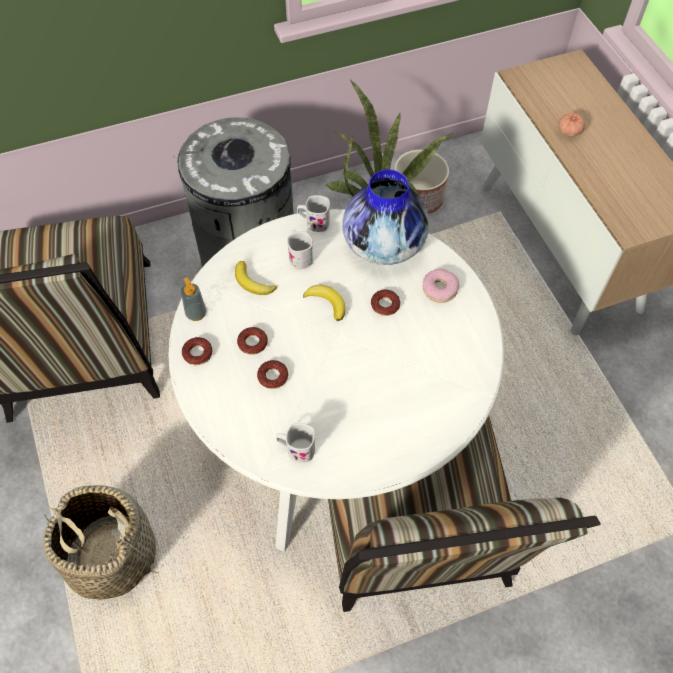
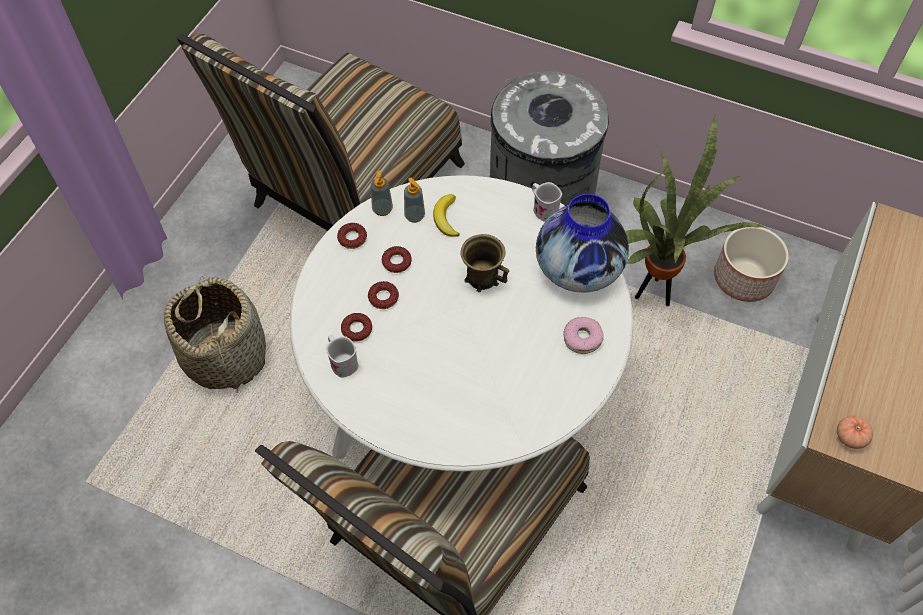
camera: 45 degrees right, 0 degrees up
white mug [287,230,313,269] -> none
banana [303,285,345,321] -> brown mug [460,234,509,292]
donut [371,290,400,316] -> donut moved to [341,313,372,342]
tomato [558,113,585,137] -> tomato moved to [837,416,873,449]
none -> soap dispenser [404,178,425,223]

